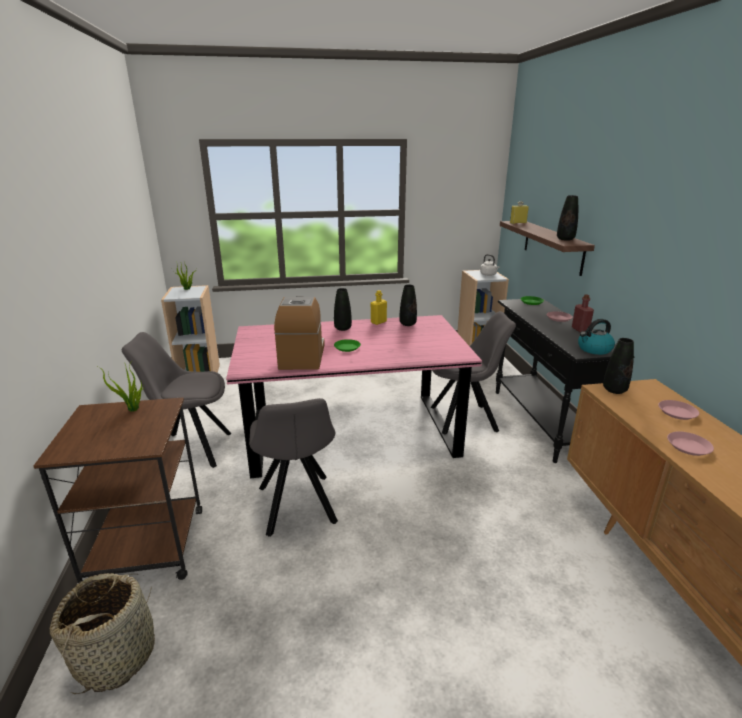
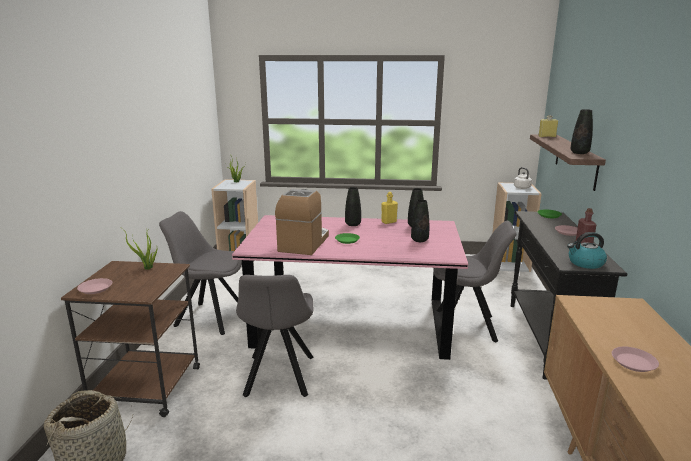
camera: 15 degrees right, 5 degrees down
black vase [603,338,634,394] -> black vase moved to [411,200,429,242]
pink plate [658,400,699,420] -> pink plate moved to [77,278,112,294]

